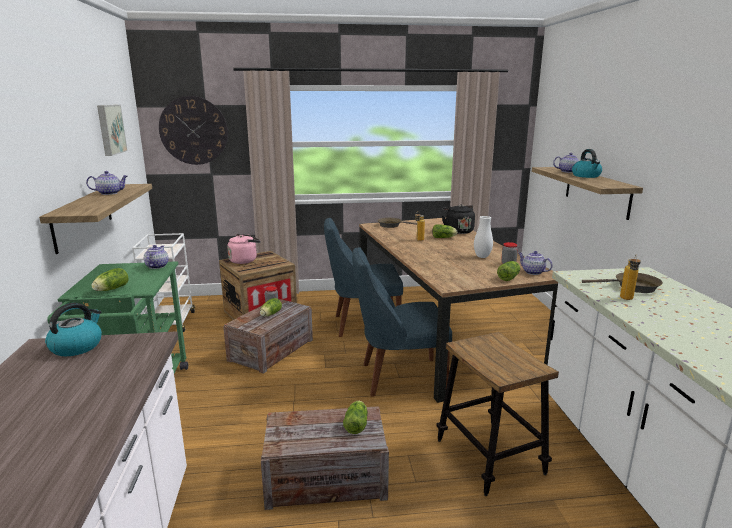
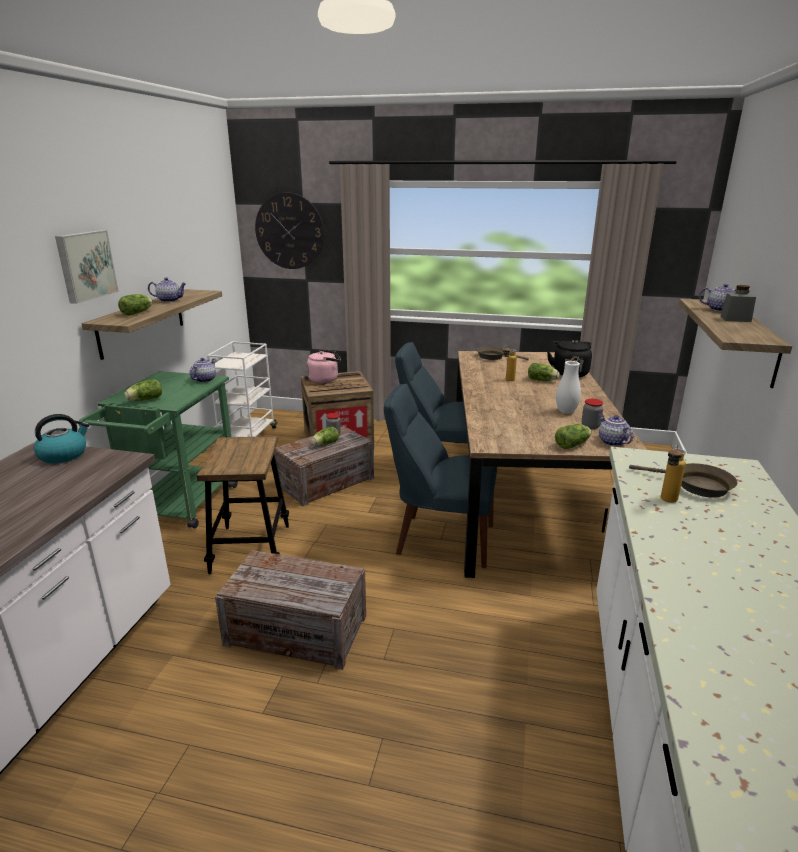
camera: 20 degrees right, 5 degrees up
picture [97,105,128,156] -> picture moved to [55,230,119,304]
lettuce [343,401,368,434] -> lettuce moved to [118,294,153,315]
stool [436,332,559,496] -> stool moved to [197,436,289,575]
kettle [572,149,602,178] -> grey jar [720,285,756,322]

